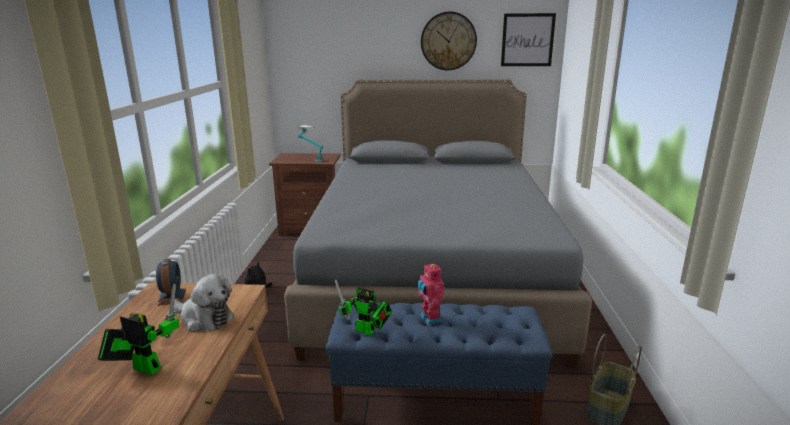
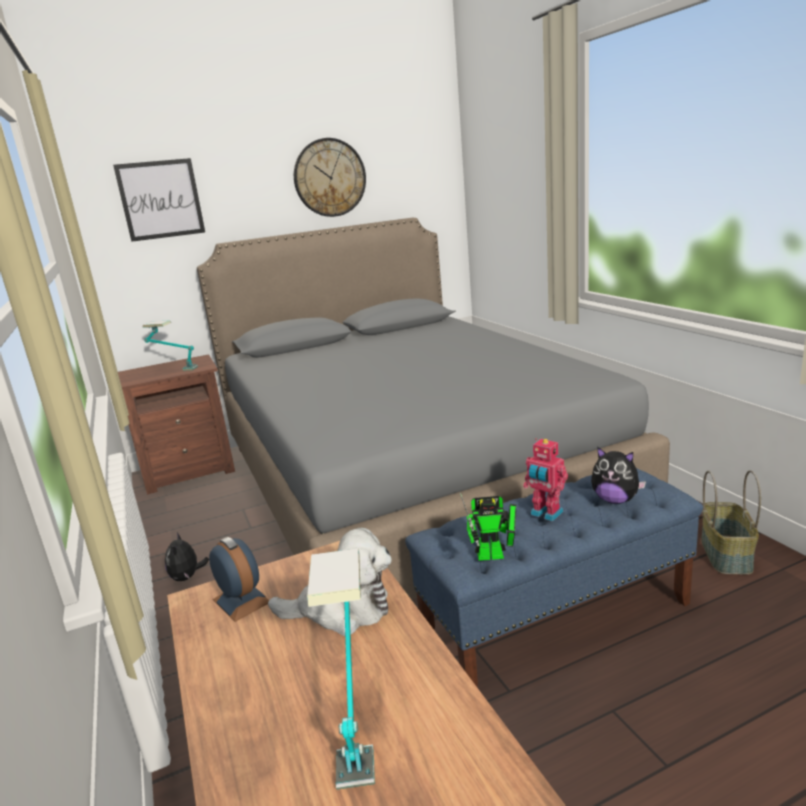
camera: 25 degrees left, 0 degrees up
toy robot [98,283,179,375] -> table lamp [307,549,375,789]
picture [501,13,556,66] -> picture moved to [113,158,205,242]
none -> plush toy [591,447,646,504]

